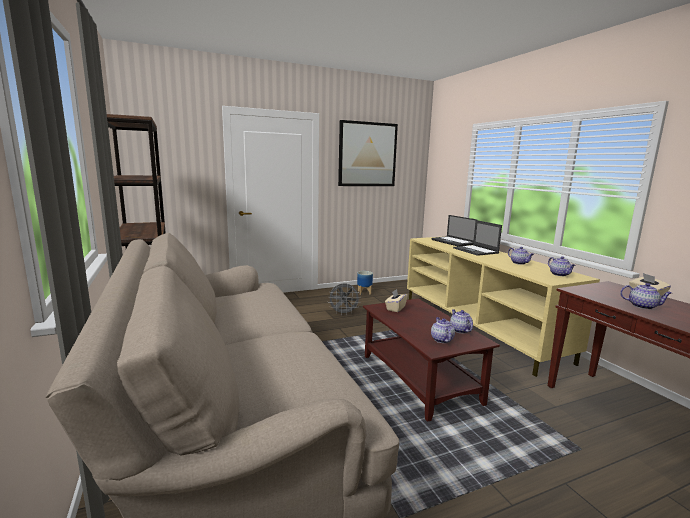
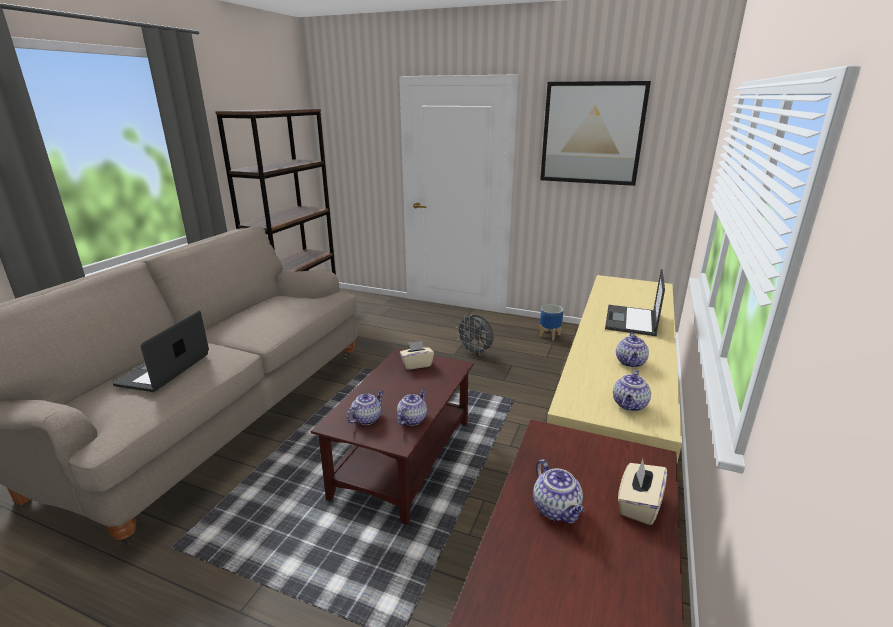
camera: 45 degrees right, 10 degrees up
laptop [431,215,477,246] -> laptop moved to [112,311,209,392]

